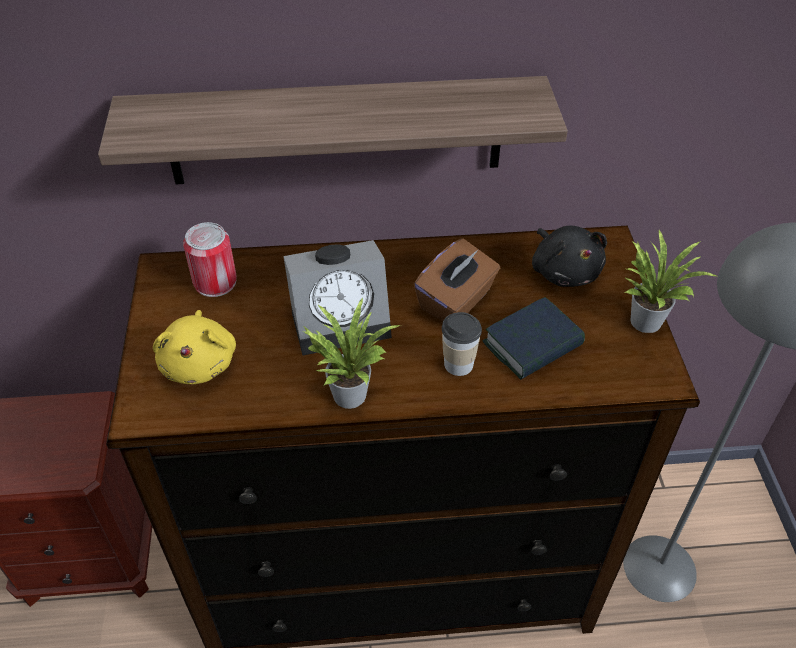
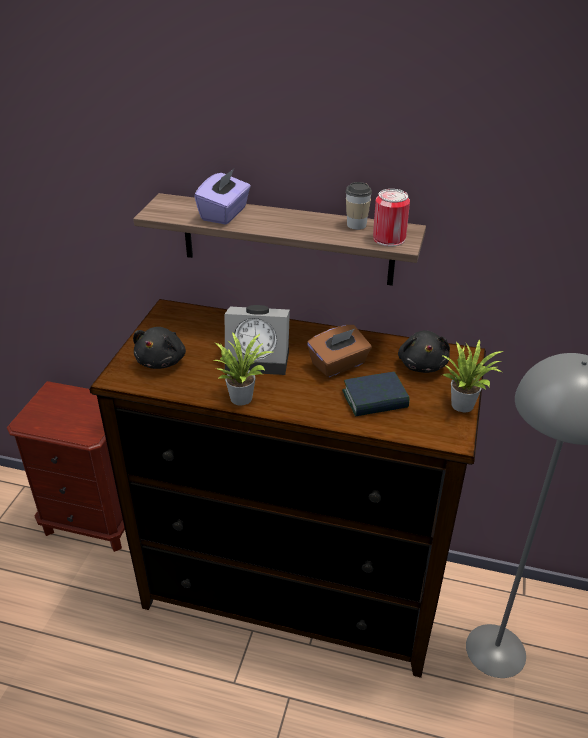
camera: 20 degrees right, 10 degrees down
yellow plush toy [153,310,236,384] -> black plush toy [133,327,186,369]
can [183,222,237,297] -> can moved to [373,189,410,247]
cup [442,312,482,376] -> cup moved to [346,182,372,230]
none -> purple tissue box [194,169,251,225]

